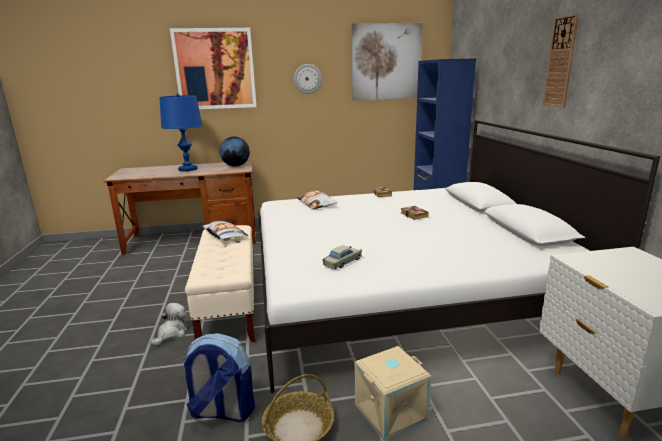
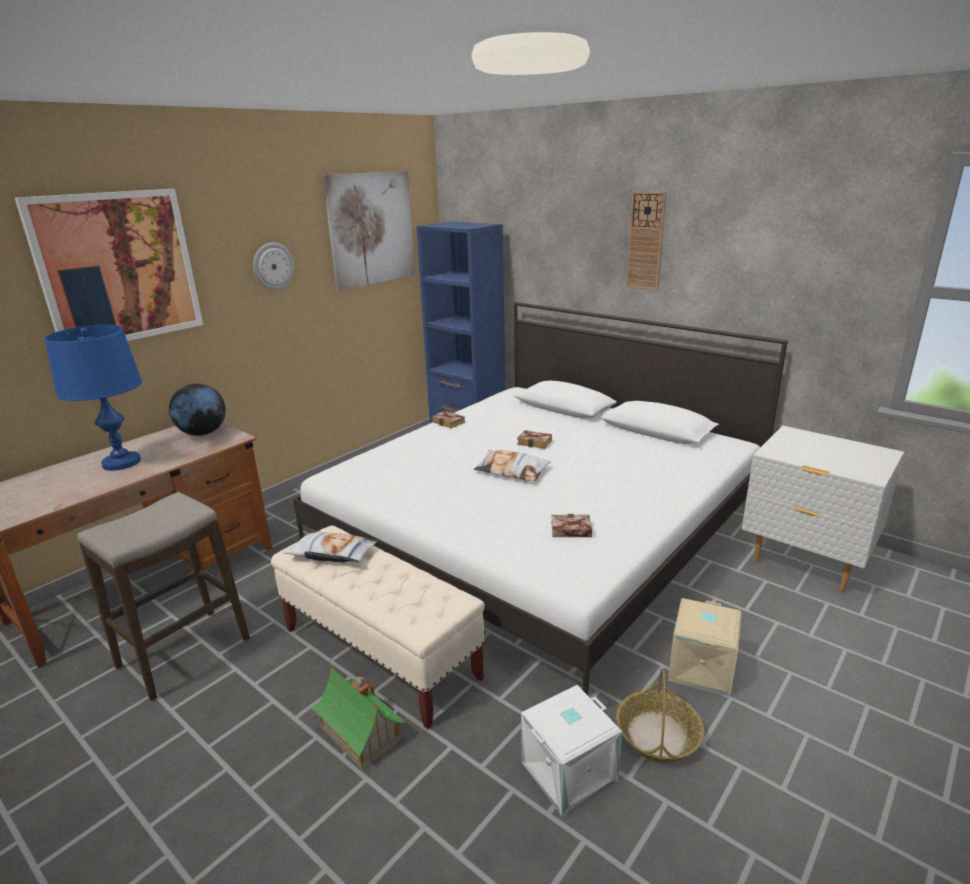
camera: 40 degrees left, 5 degrees up
plush toy [150,303,187,346] -> toy house [311,664,406,769]
backpack [183,333,255,422] -> white storage box [521,685,622,816]
pillow [297,191,337,209] -> pillow moved to [474,450,551,482]
beige toy car [323,246,362,269] -> book [551,514,592,537]
none -> stool [77,492,250,701]

